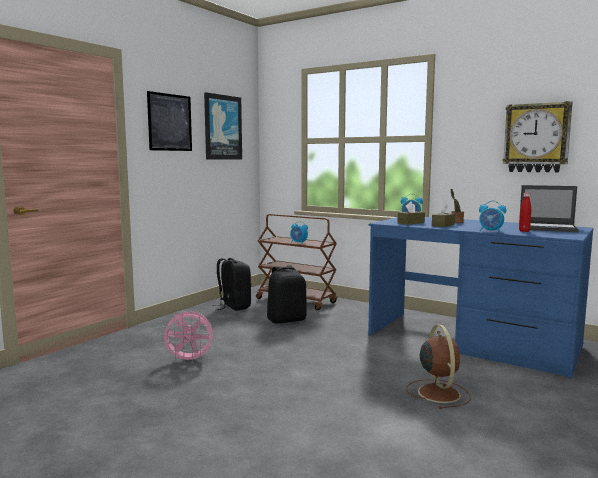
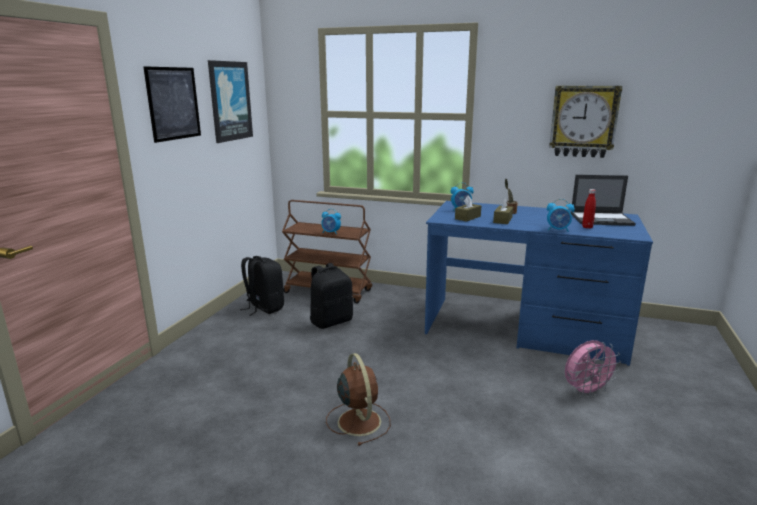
camera: 15 degrees left, 10 degrees up
pink fan [160,311,215,363] -> pink fan moved to [565,340,621,398]
brown fan [406,325,471,409] -> brown fan moved to [326,353,391,446]

